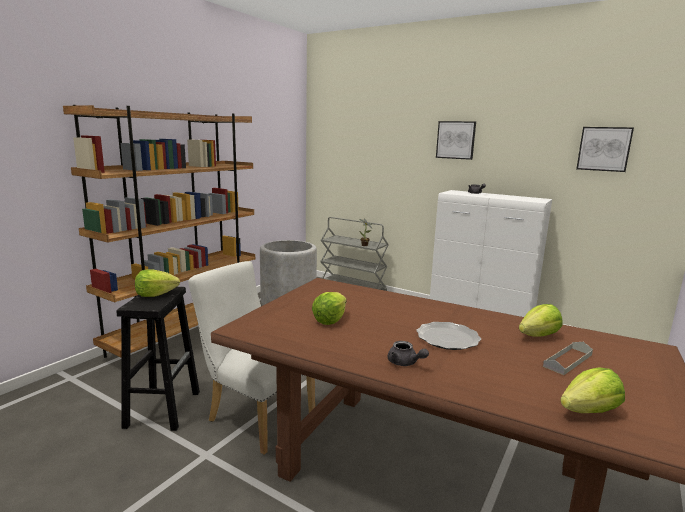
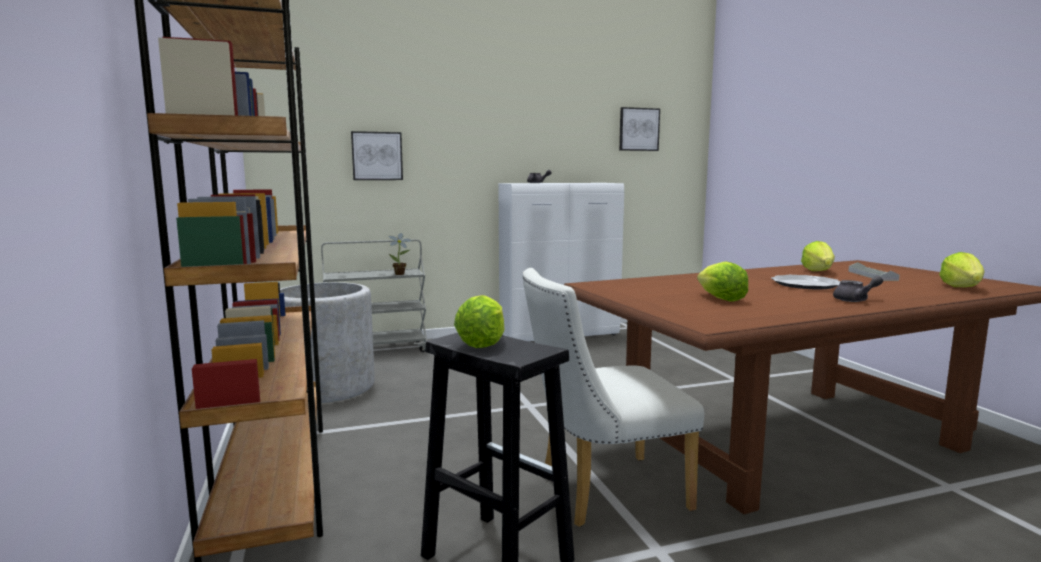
camera: 50 degrees left, 5 degrees down
picture [436,121,476,160] -> picture moved to [351,131,403,180]

